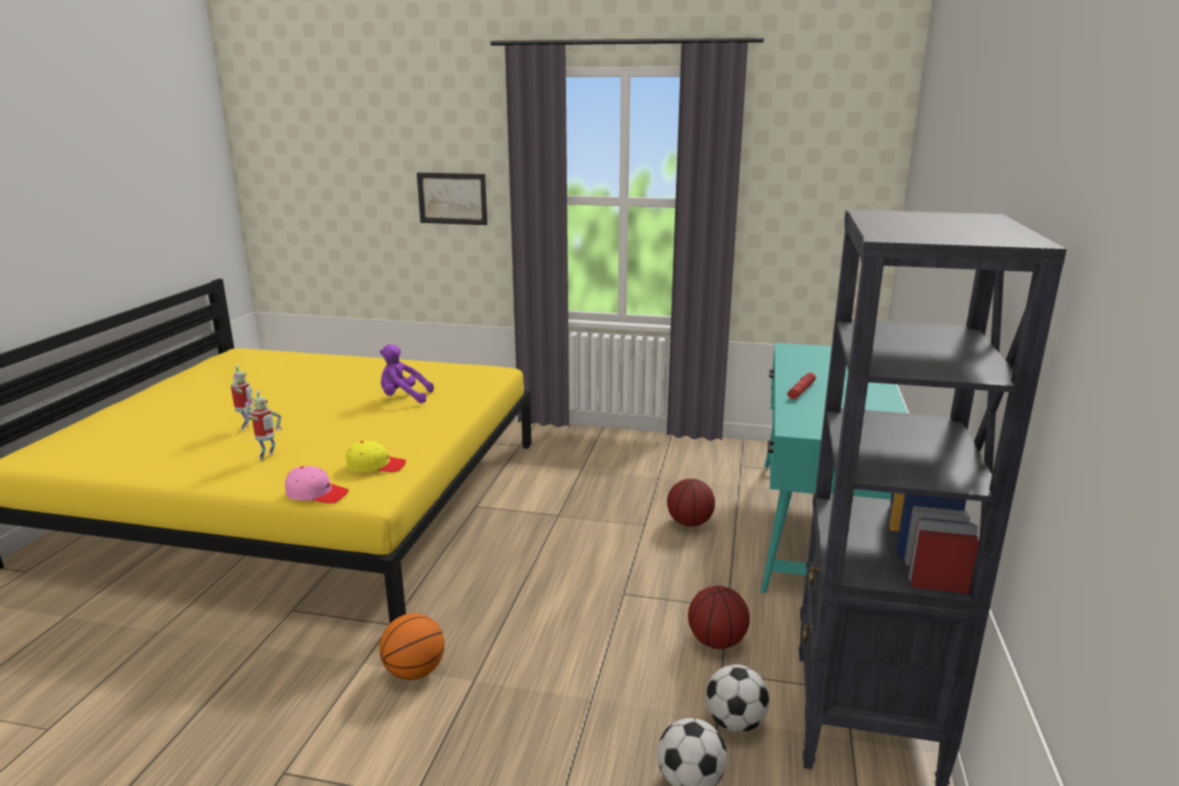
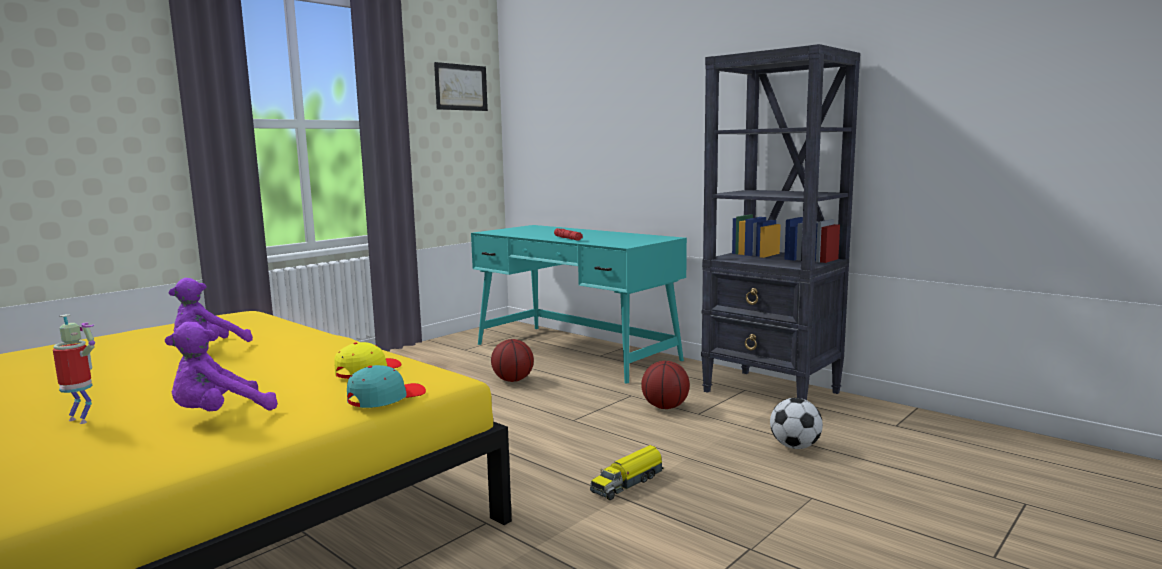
camera: 60 degrees left, 10 degrees down
toy robot [244,390,282,461] -> purple plush toy [165,322,278,411]
pink cap [285,466,349,504] -> turquoise cap [347,365,426,408]
basketball [379,613,445,680] -> none
picture [417,172,487,225] -> picture moved to [434,62,488,111]
football [705,665,769,732] -> none
none -> toy truck [590,445,664,500]

